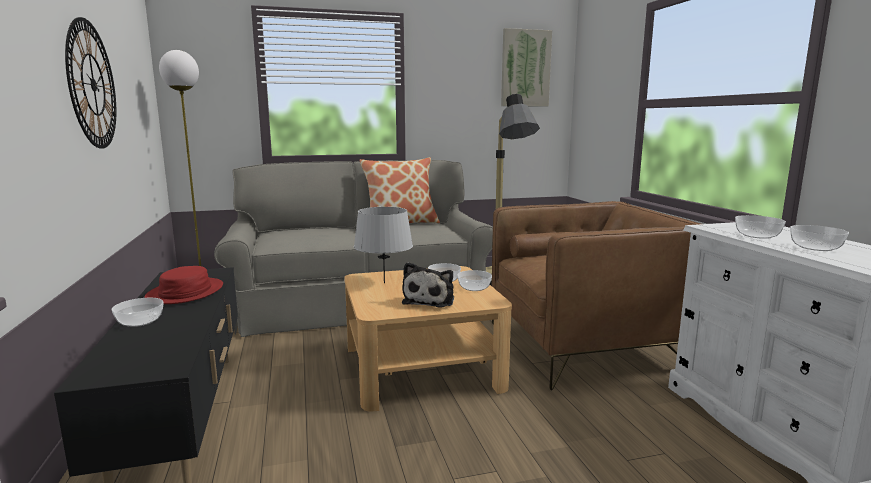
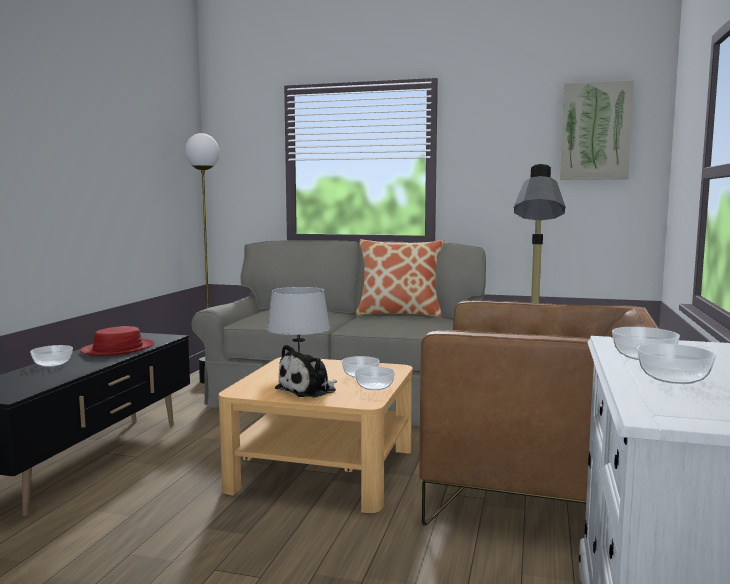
camera: 30 degrees right, 5 degrees down
wall clock [65,17,116,149] -> none

